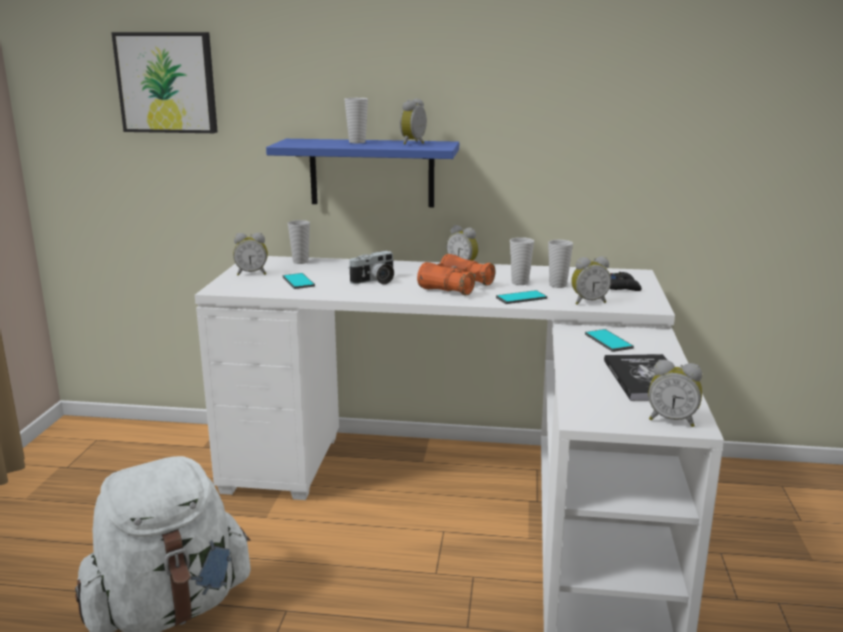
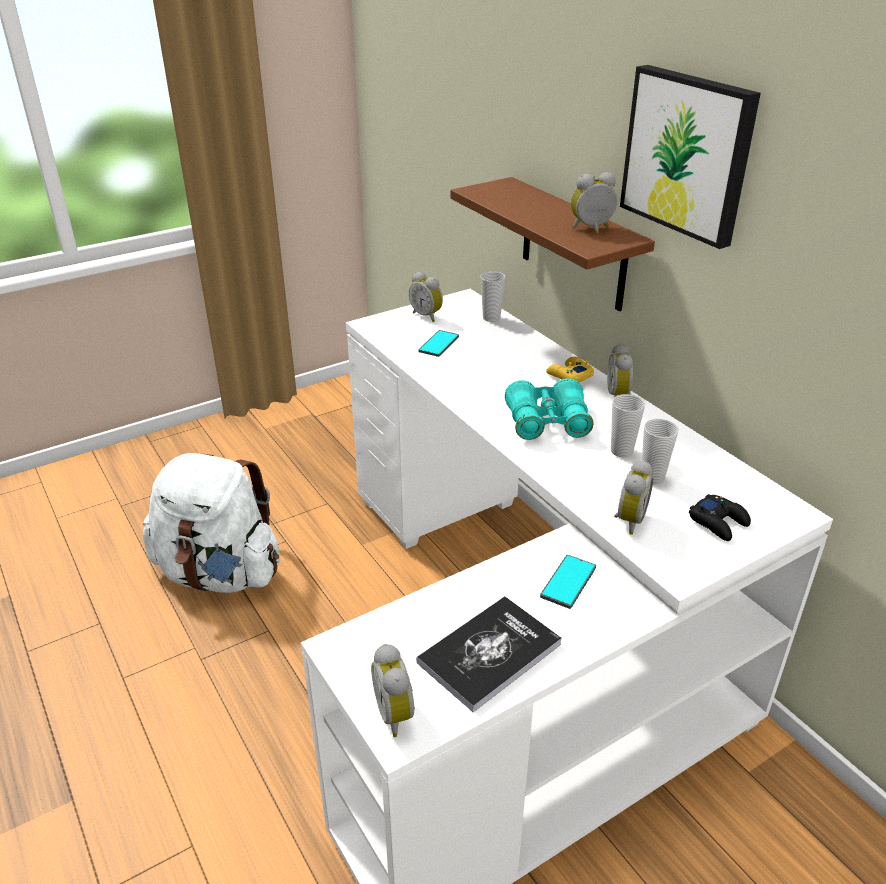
camera: 50 degrees right, 15 degrees up
picture [111,32,218,133] -> picture moved to [620,65,761,249]
blue shelf [266,139,459,207] -> brown shelf [450,177,655,311]
cup [344,98,368,143] -> none
camera [349,251,394,285] -> none
orange binoculars [417,254,495,295] -> turquoise binoculars [505,378,593,440]
phone [496,290,547,304] -> none
alarm clock [571,256,611,305] -> alarm clock turned 105 degrees counterclockwise [614,460,653,535]
none -> yellow game controller [546,357,594,382]

